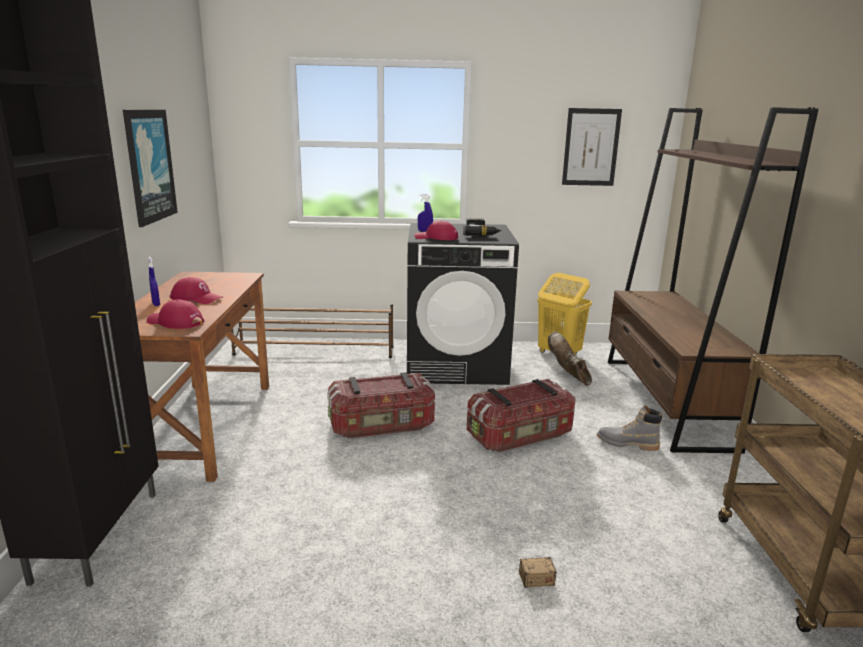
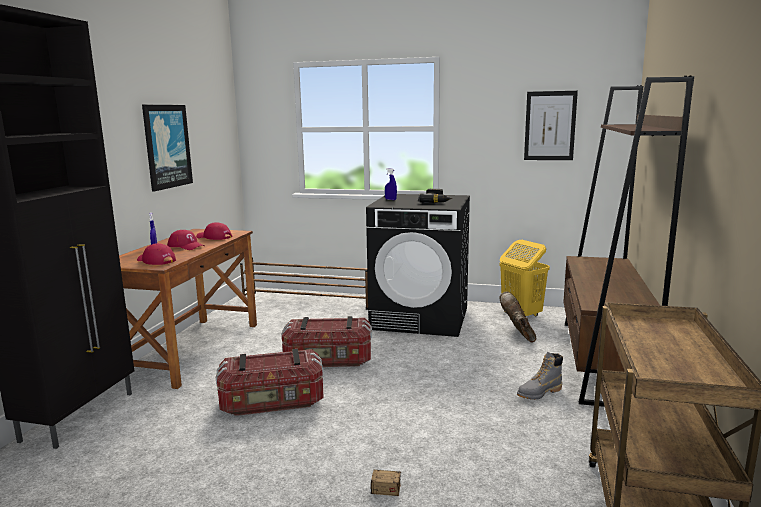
camera: 15 degrees right, 5 degrees down
red cap [414,221,458,240] -> red cap moved to [196,222,232,240]
storage box [467,379,576,452] -> storage box moved to [216,349,324,416]
grey boot [597,405,662,451] -> grey boot turned 60 degrees counterclockwise [517,352,563,400]

